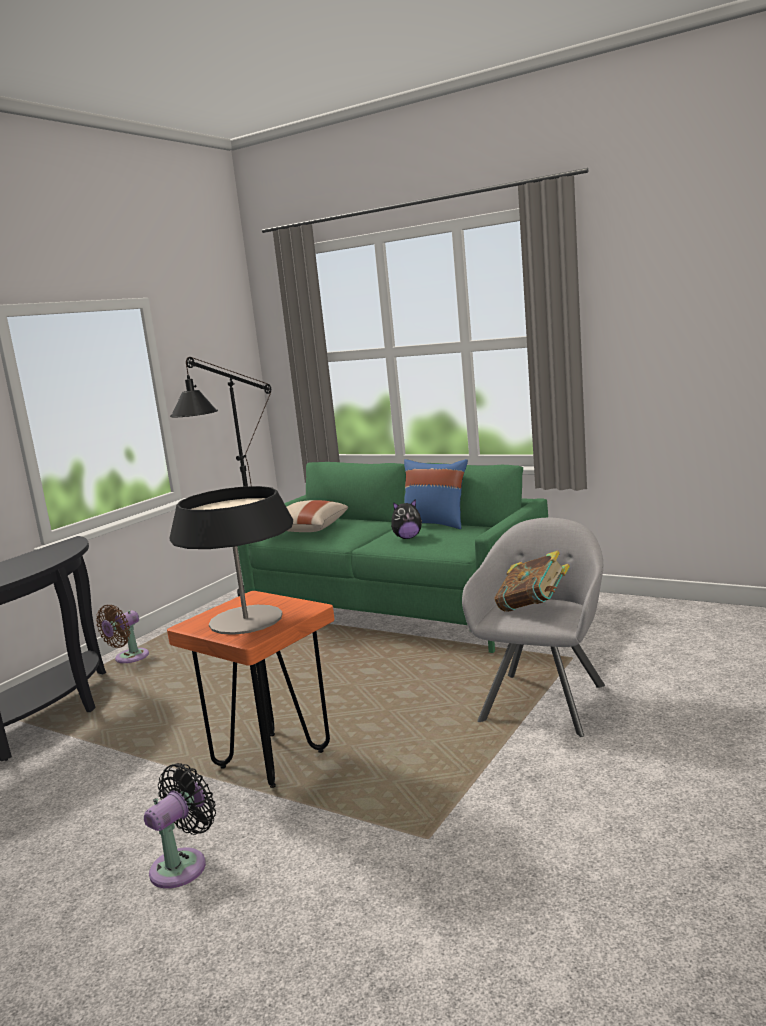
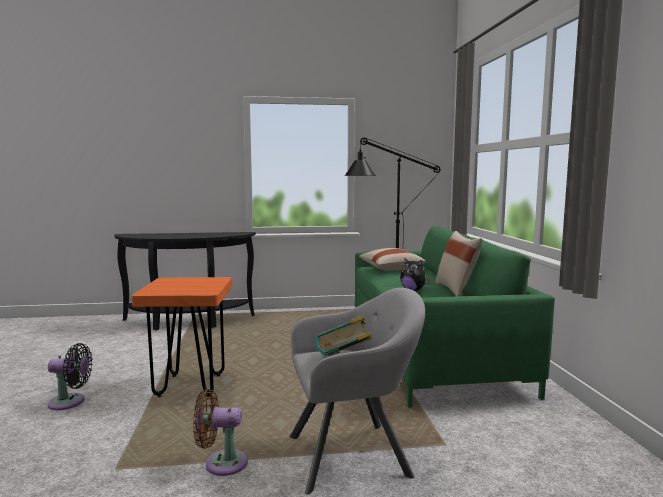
camera: 50 degrees right, 5 degrees down
brown fan [96,605,149,663] -> brown fan moved to [193,389,248,476]
table lamp [169,486,293,635] -> none
blue pillow [404,459,468,529] -> beige pillow [435,231,483,296]

